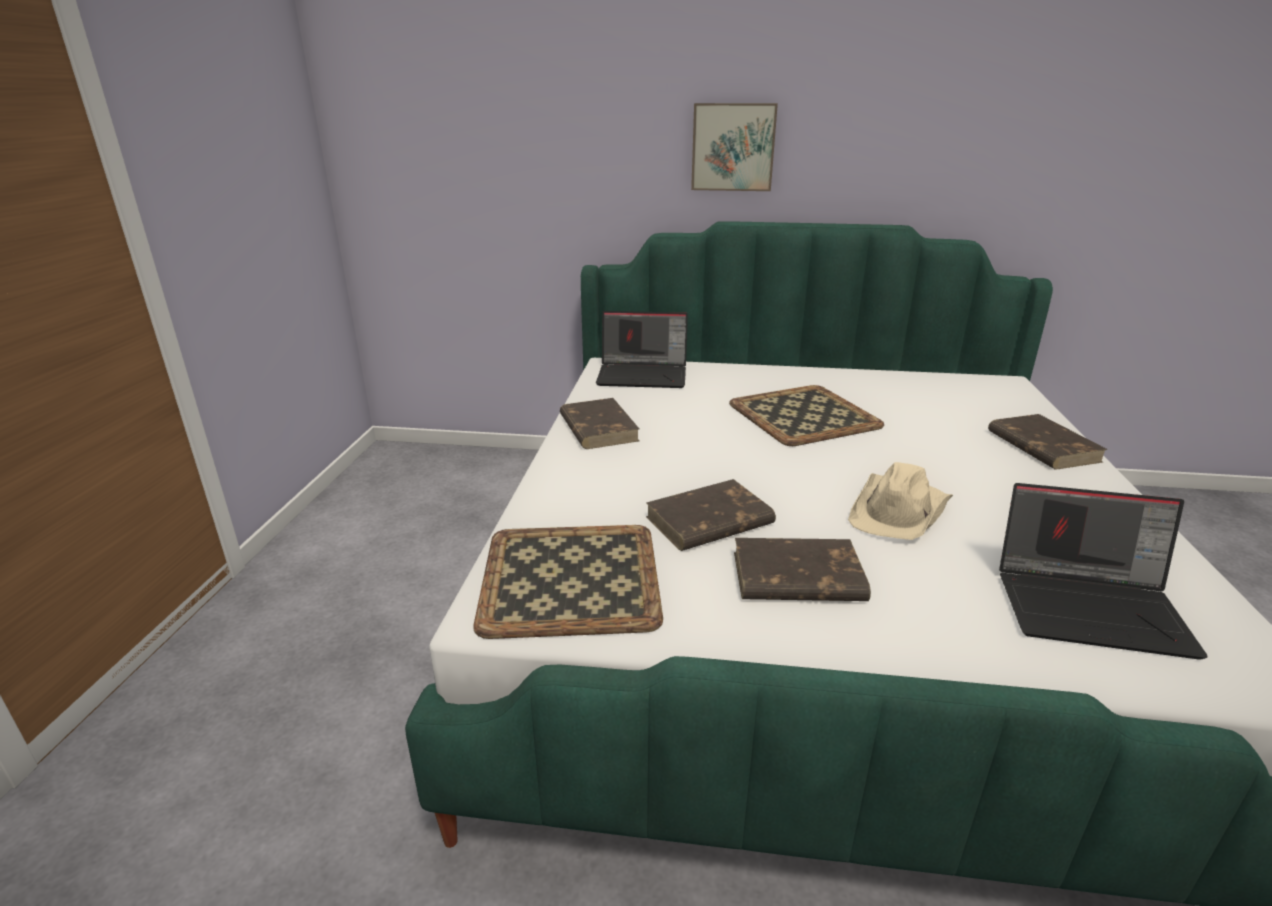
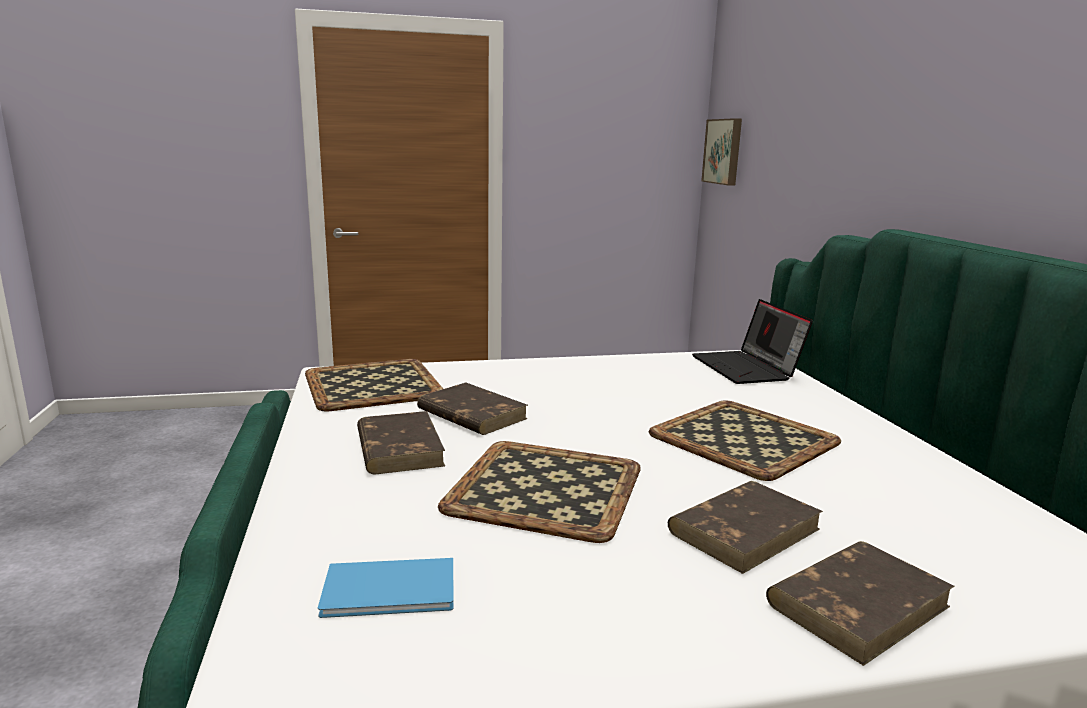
camera: 70 degrees right, 10 degrees down
brown book [560,398,639,449] -> brown book moved to [668,481,823,574]
picture [691,103,778,191] -> picture moved to [701,118,742,186]
beige hat [848,462,953,540] -> tray [438,441,641,543]
laptop [999,483,1208,660] -> blue book [318,558,454,618]

